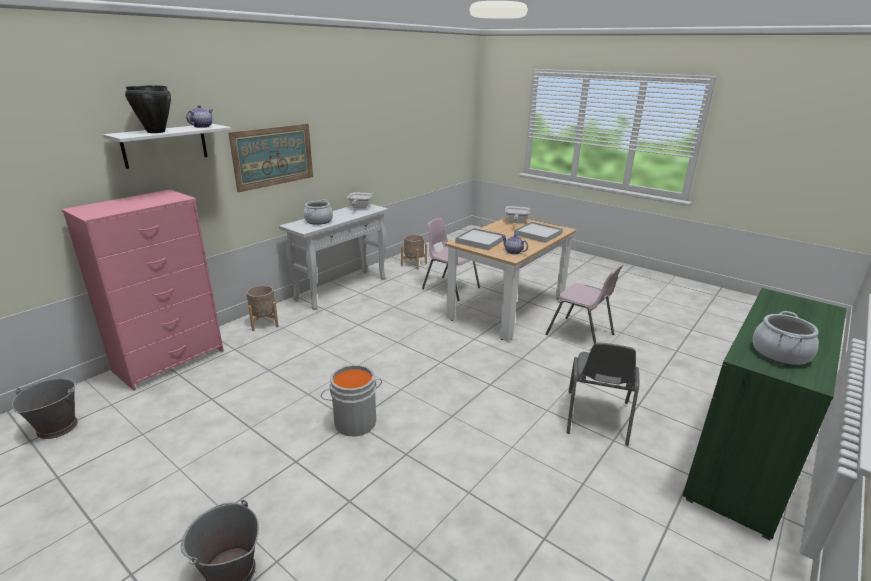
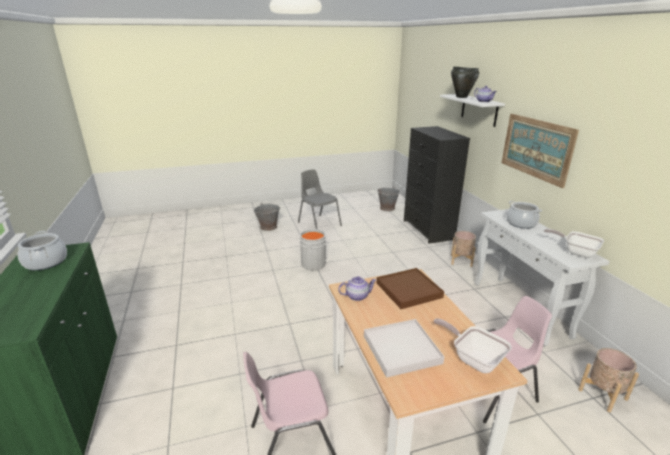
camera: 125 degrees right, 0 degrees up
pink dresser [62,189,224,391] -> black dresser [404,126,470,244]
white tray [455,228,505,250] -> brown tray [377,268,444,309]
grey chair [566,342,639,446] -> grey chair moved to [298,169,342,229]

